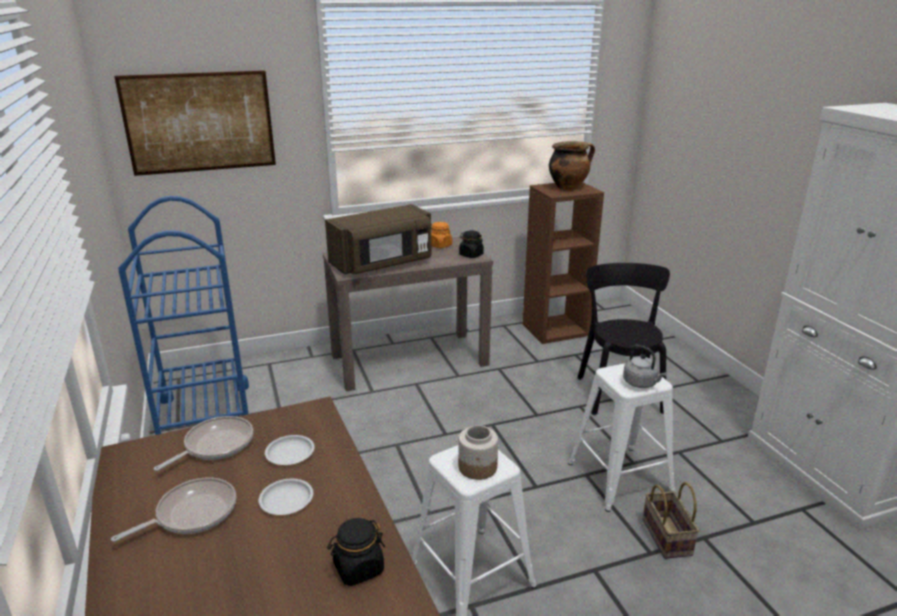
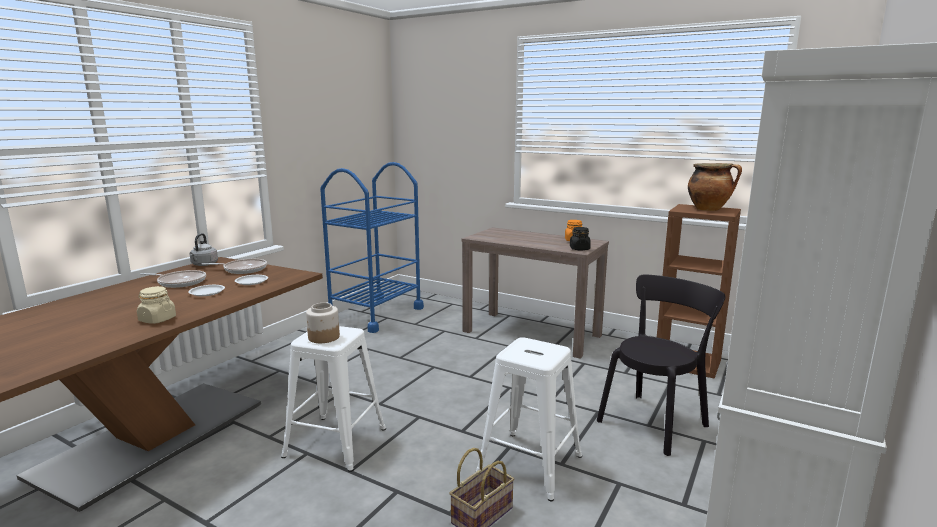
camera: 50 degrees right, 10 degrees down
picture [114,70,276,176] -> none
brown microwave [325,204,432,275] -> none
black jar [327,518,385,586] -> beige jar [137,286,176,324]
grey kettle [623,345,667,388] -> grey kettle moved to [189,233,218,266]

